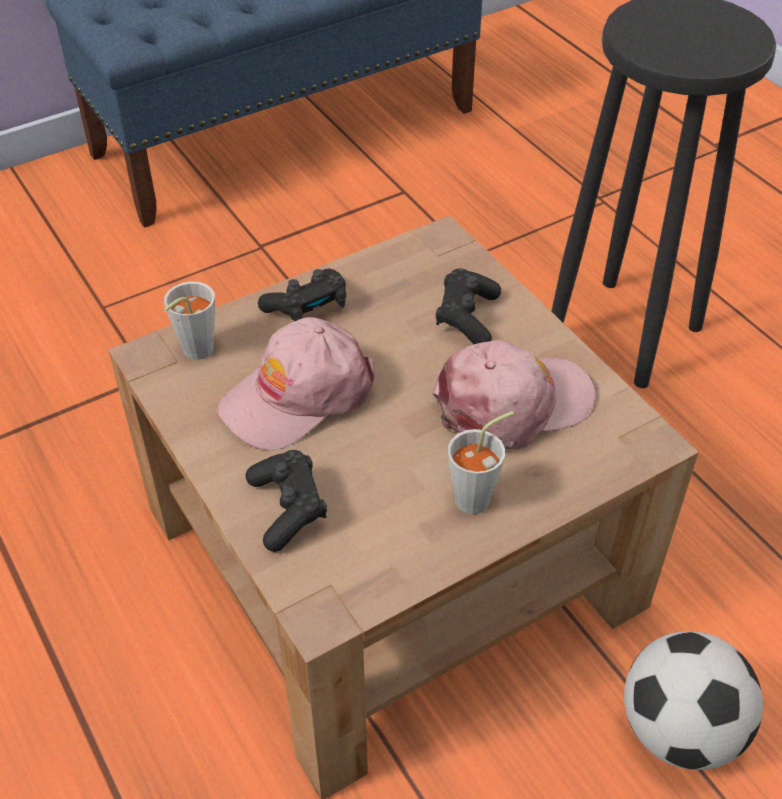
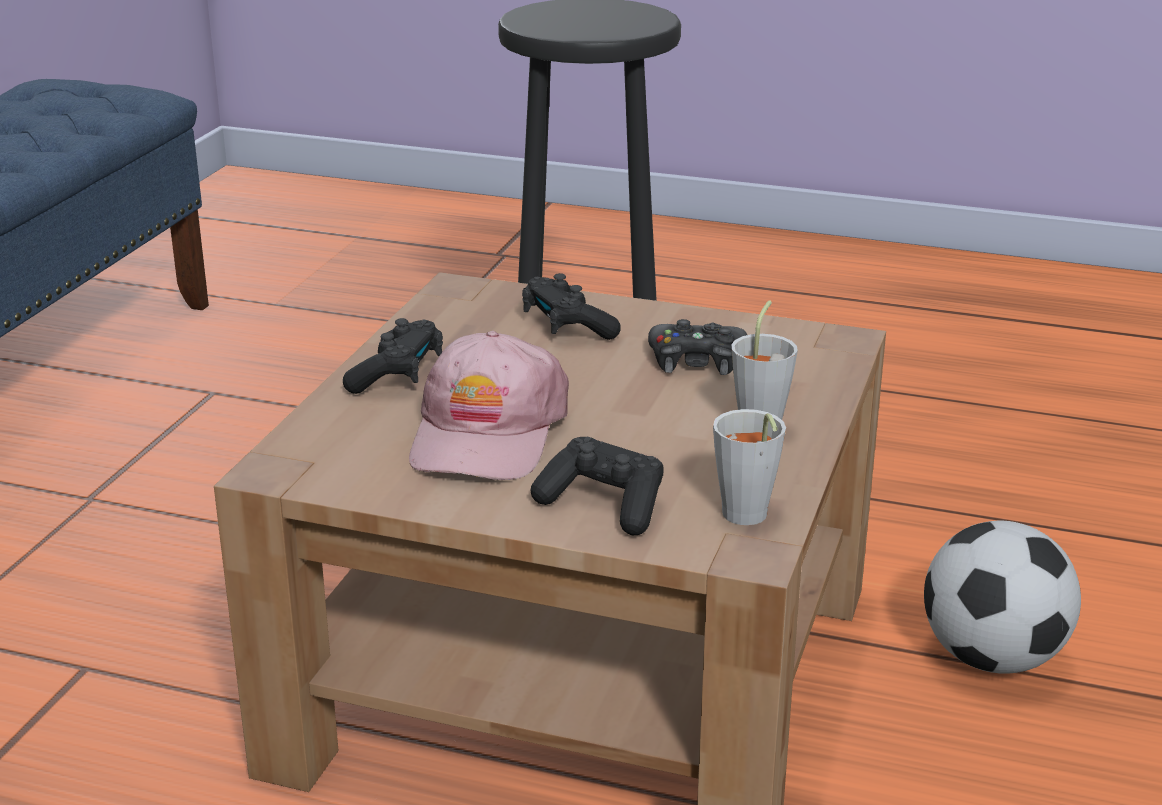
camera: 40 degrees left, 20 degrees down
grey cup [163,281,215,360] -> grey cup moved to [713,409,786,525]
pink cap [433,340,596,450] -> black game controller [648,319,747,375]

